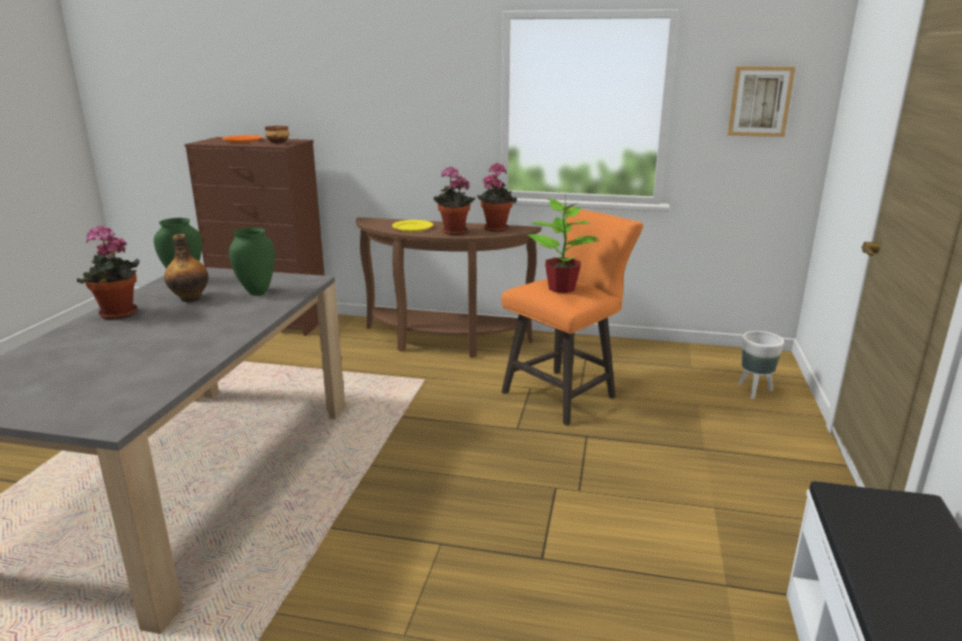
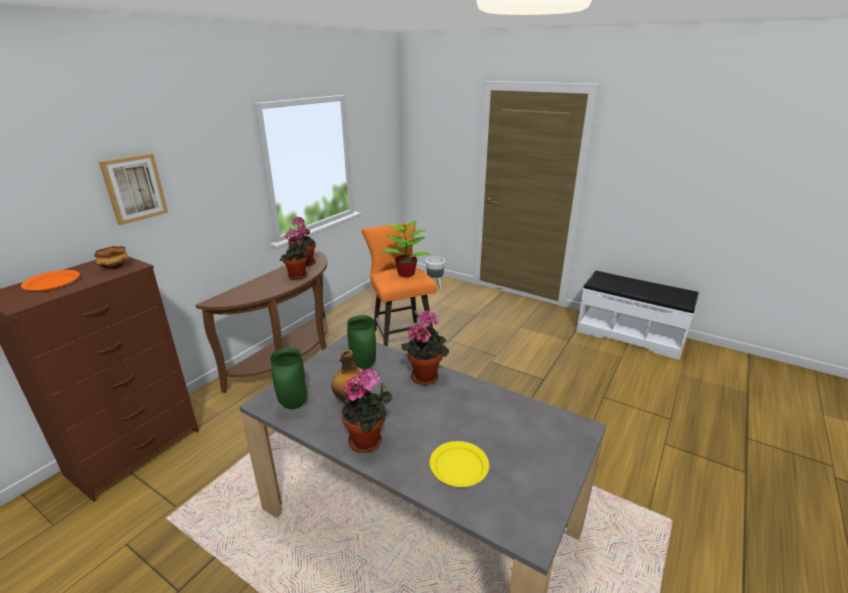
camera: 70 degrees left, 5 degrees up
yellow plate [392,220,433,232] -> yellow plate moved to [430,441,489,487]
picture [727,66,795,137] -> picture moved to [99,153,168,225]
none -> potted plant [401,311,449,385]

